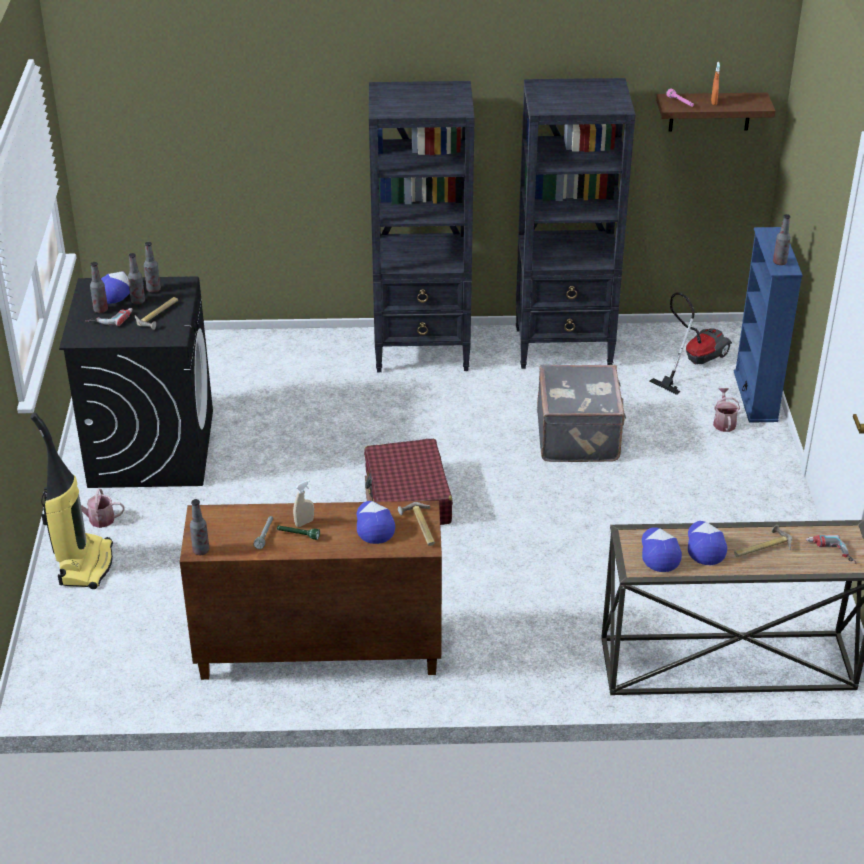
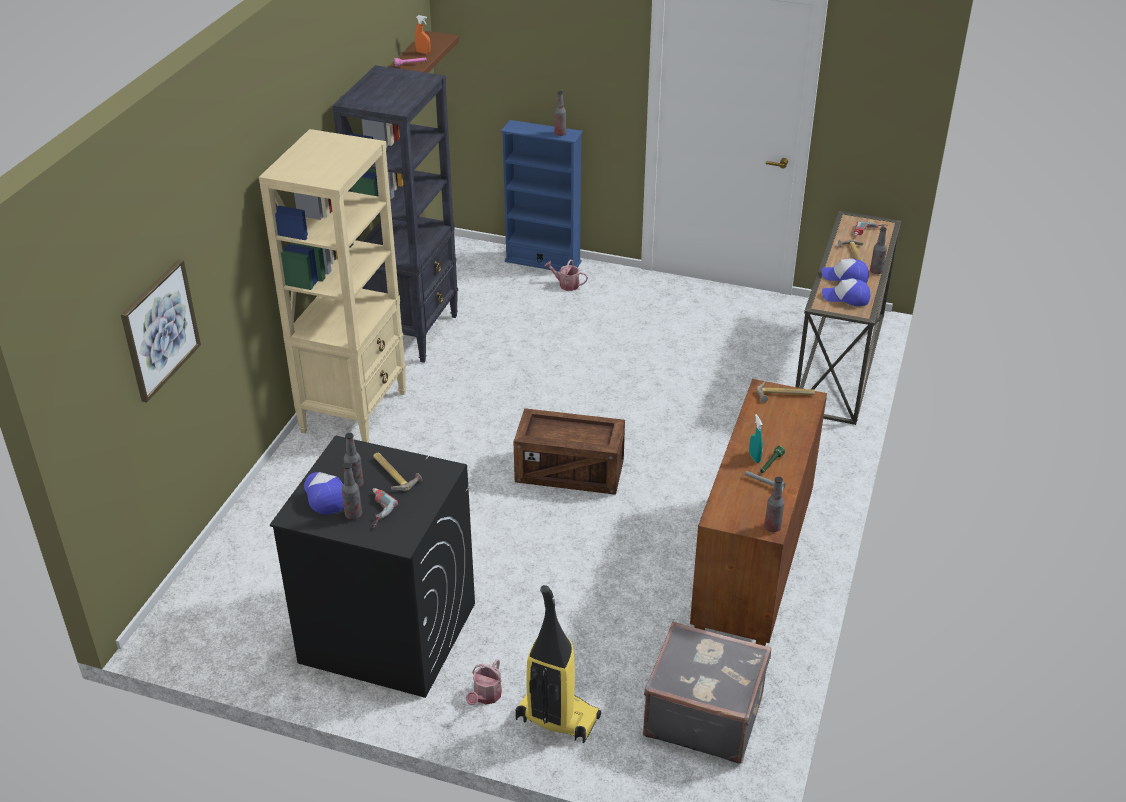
camera: 70 degrees left, 0 degrees up
bottle [144,242,161,293] -> bottle moved to [870,227,887,274]
beige spray bottle [293,480,314,527] -> turquoise spray bottle [749,414,763,463]
cap [357,501,395,544] -> none
red suitcase [364,439,453,525] -> crate [513,408,625,495]
black bookcase [369,81,475,372] -> beige bookcase [259,129,406,443]
grey suitcase [537,364,626,462] -> grey suitcase moved to [643,621,771,763]
vacuum cleaner [649,292,732,395] -> none
none -> picture [120,259,201,403]

